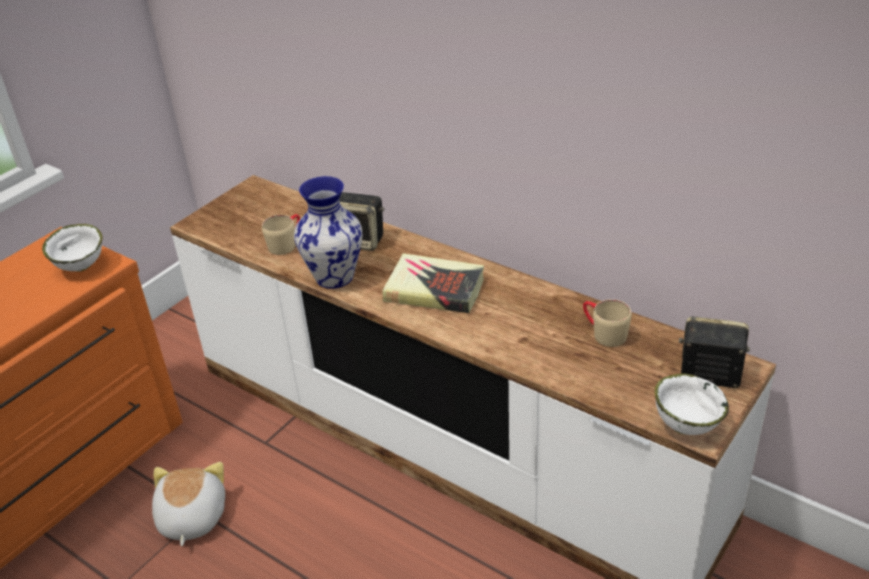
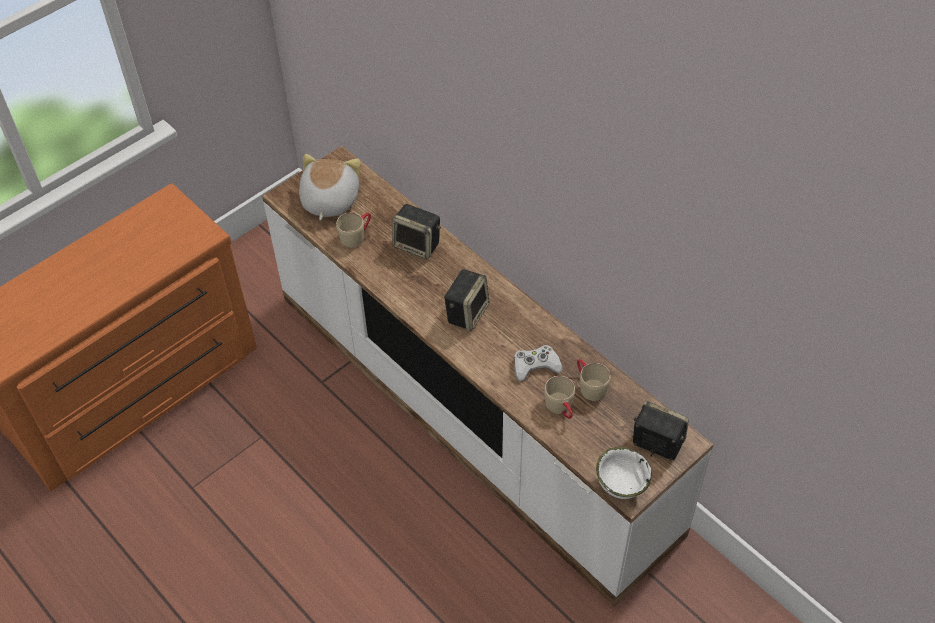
camera: 10 degrees right, 15 degrees up
white bowl [42,224,103,272] -> none
plush toy [152,462,225,546] -> plush toy moved to [299,154,361,221]
vase [294,176,362,289] -> none
book [382,253,484,313] -> speaker [444,269,490,331]
none -> white game controller [514,345,562,381]
none -> beige mug [544,376,575,419]

